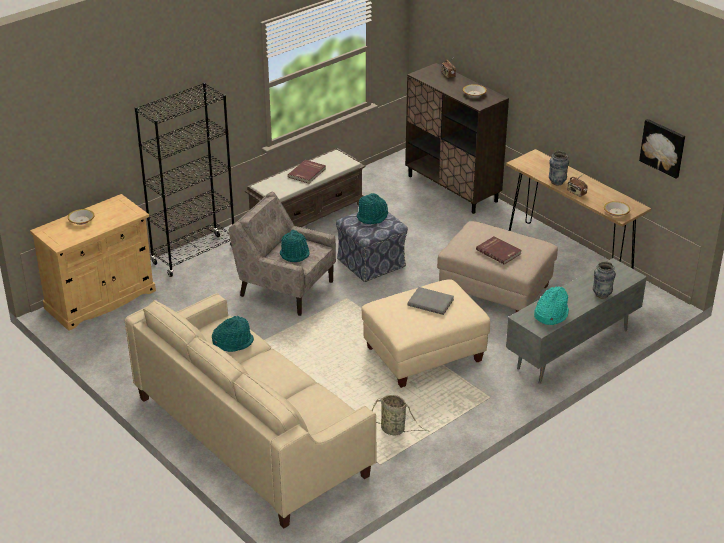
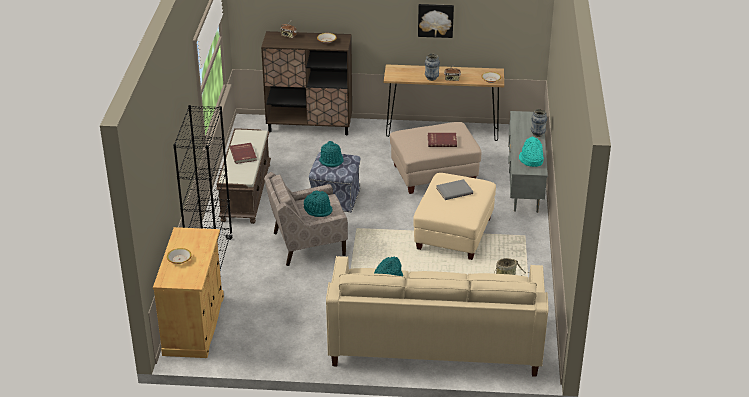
camera: 45 degrees left, 0 degrees up
picture [639,119,685,178] -> picture moved to [418,4,454,38]

